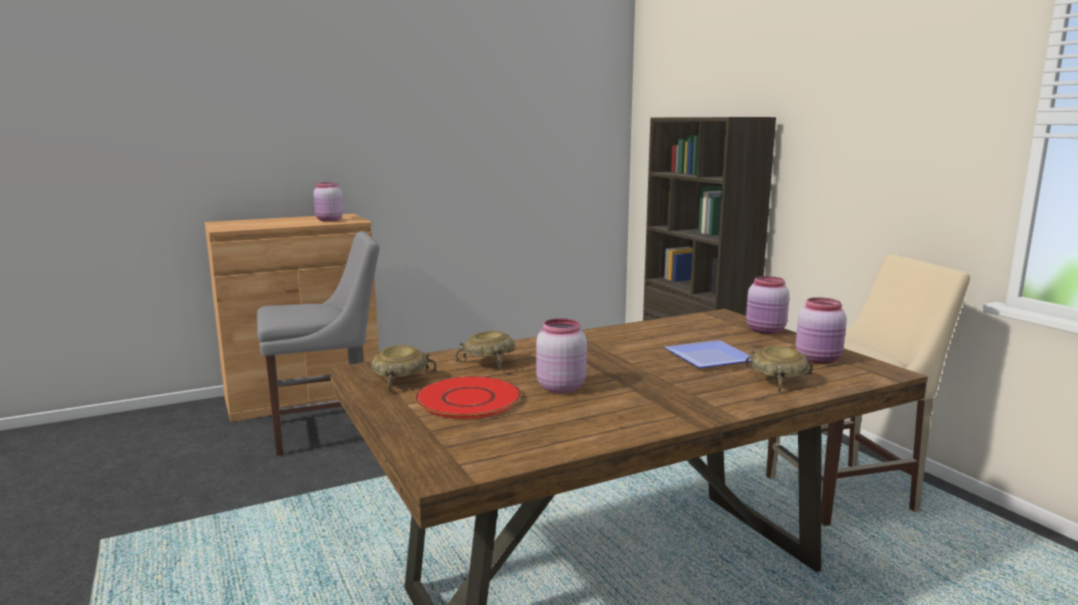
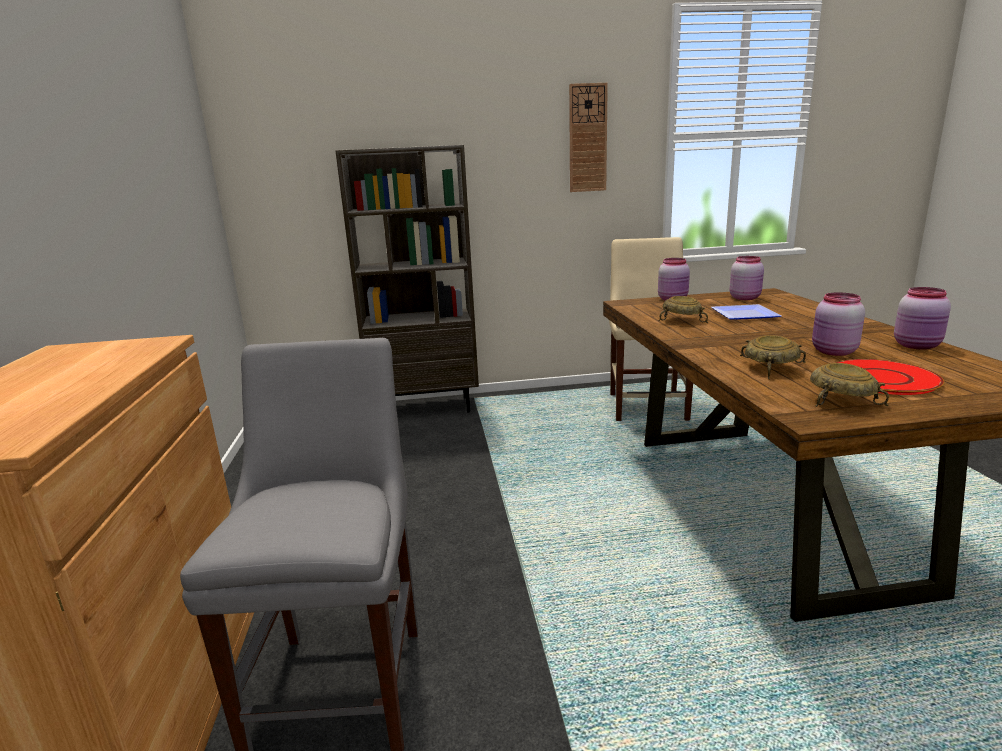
camera: 70 degrees left, 5 degrees up
pink jar [313,182,343,221] -> pink jar moved to [894,287,951,350]
beige bowl [744,346,813,395] -> beige bowl moved to [659,296,708,323]
none -> wall clock [569,83,608,192]

